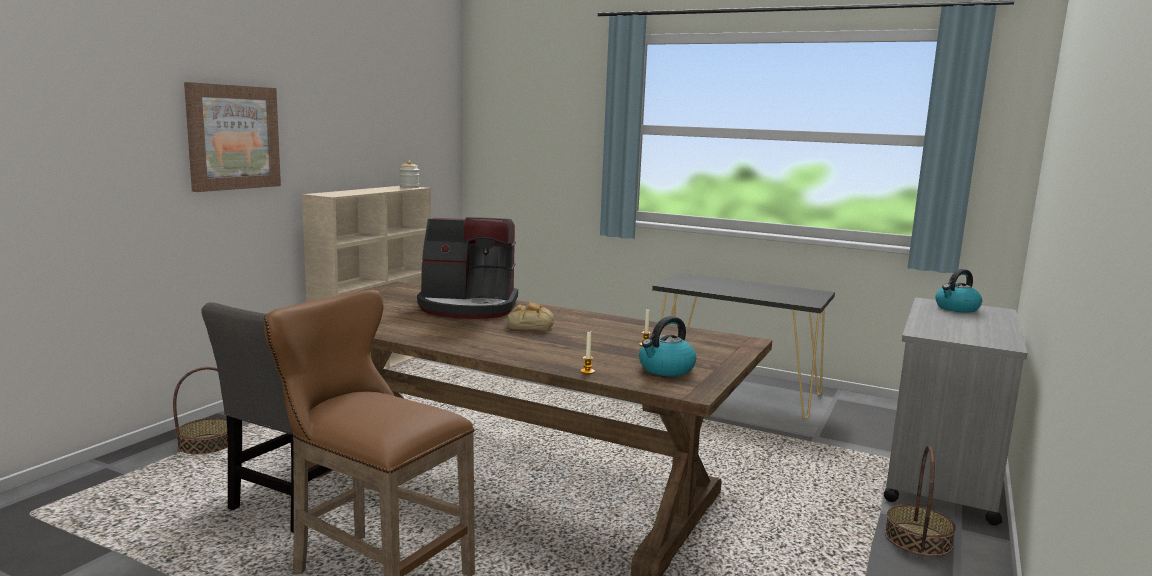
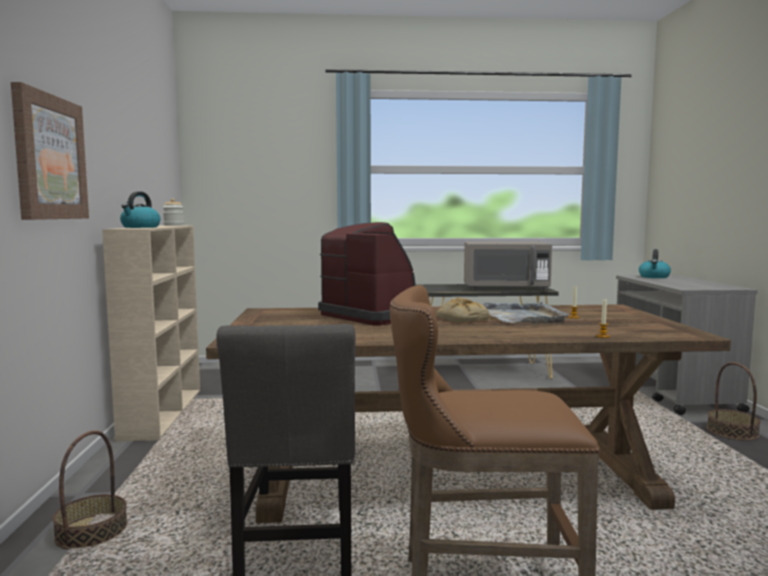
camera: 30 degrees left, 5 degrees down
coffee machine [417,217,518,319] -> coffee machine turned 105 degrees counterclockwise [318,222,416,325]
kettle [639,316,696,376] -> kettle moved to [120,191,161,228]
none -> grey microwave [464,242,552,290]
none -> grey tray [480,302,568,324]

